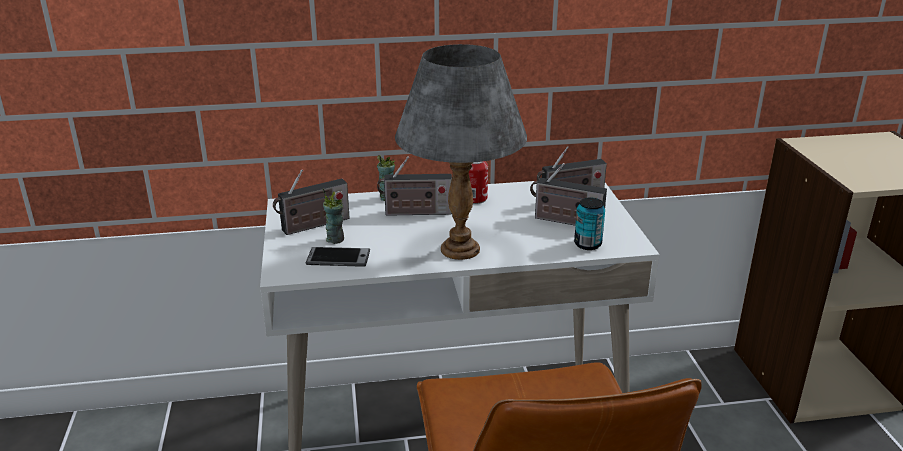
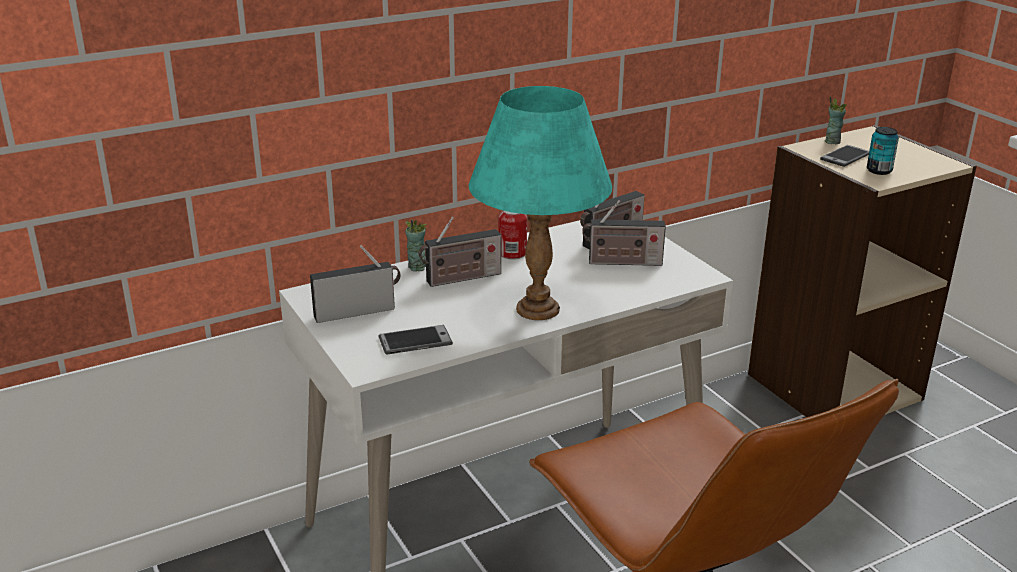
camera: 20 degrees left, 0 degrees up
radio [273,169,350,235] -> radio turned 150 degrees counterclockwise [310,245,401,323]
cup [323,188,344,244] -> cup moved to [825,96,847,144]
grey table lamp [395,44,527,260] -> turquoise table lamp [469,86,612,320]
can [574,198,605,250] -> can moved to [867,127,899,175]
none -> phone [820,145,869,167]

